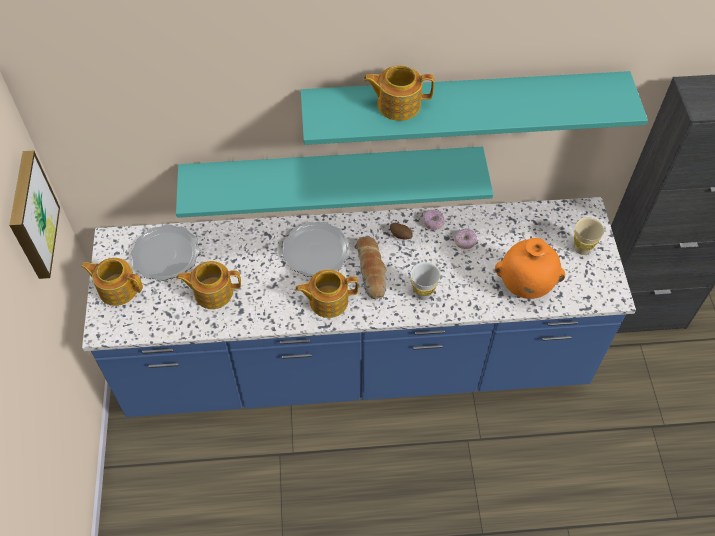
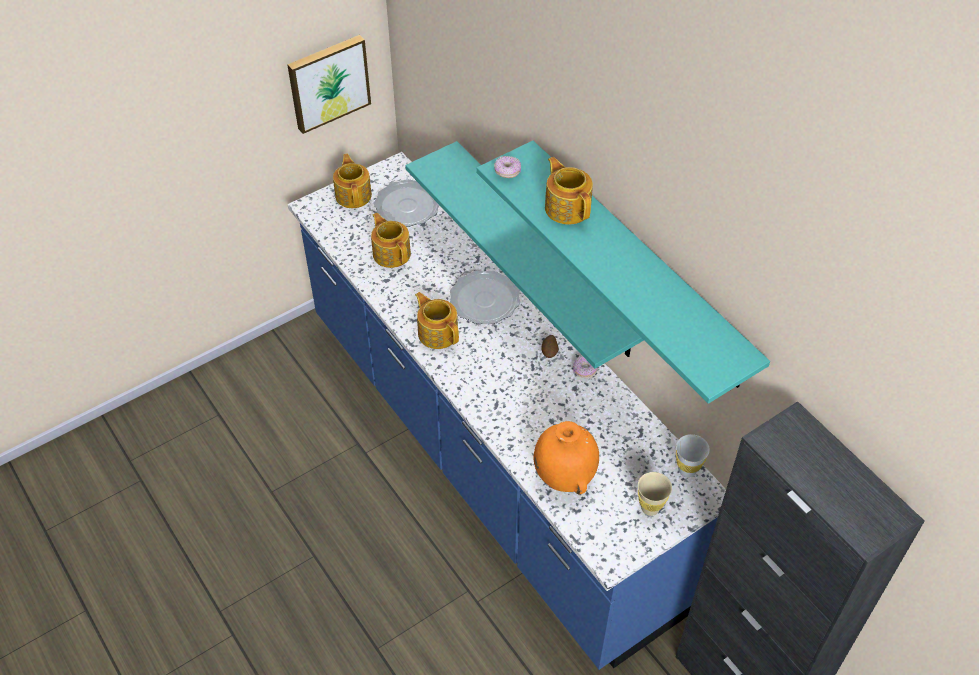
camera: 60 degrees right, 5 degrees down
bread [357,237,386,299] -> none
white cup [411,262,440,300] -> white cup moved to [676,434,710,478]
donut [455,228,477,249] -> donut moved to [494,156,521,178]

